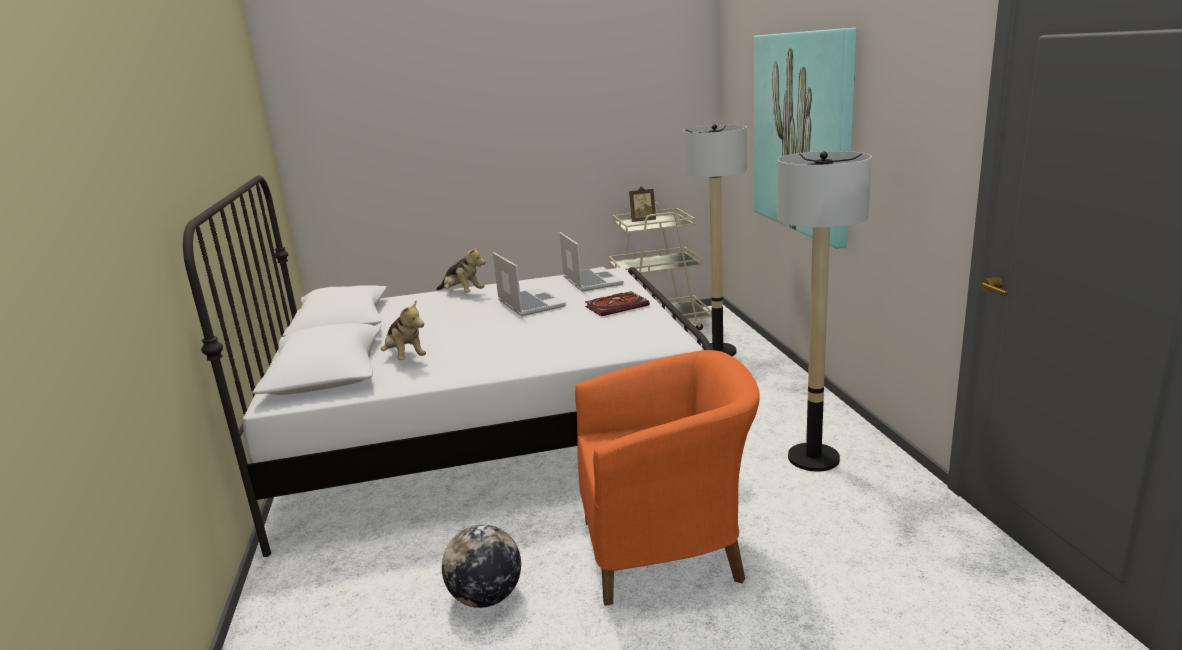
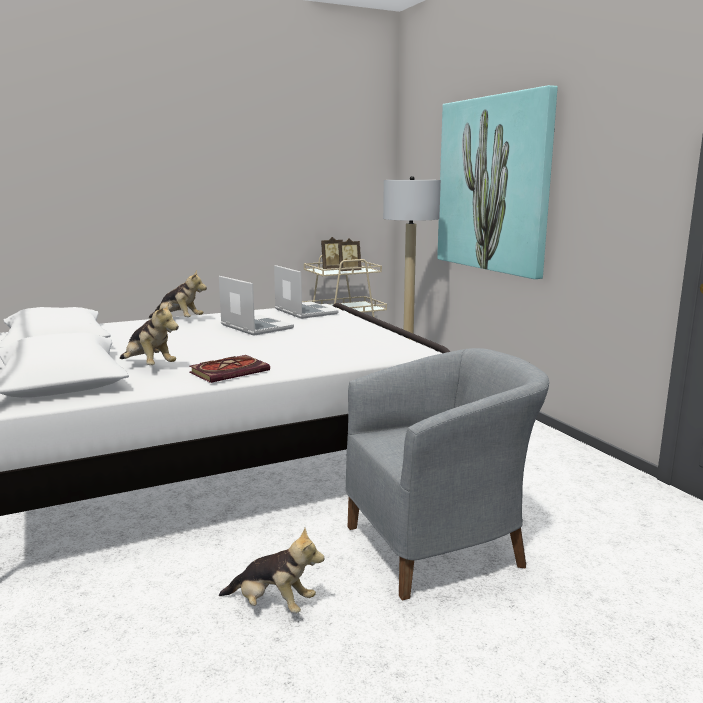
camera: 15 degrees left, 5 degrees down
globe [442,525,521,608] -> plush toy [219,528,324,613]
orange armchair [575,350,760,606] -> grey armchair [345,348,549,600]
book [585,291,650,316] -> book moved to [189,355,270,383]
floor lamp [777,151,872,472] -> none
none -> picture frame [338,238,362,271]

